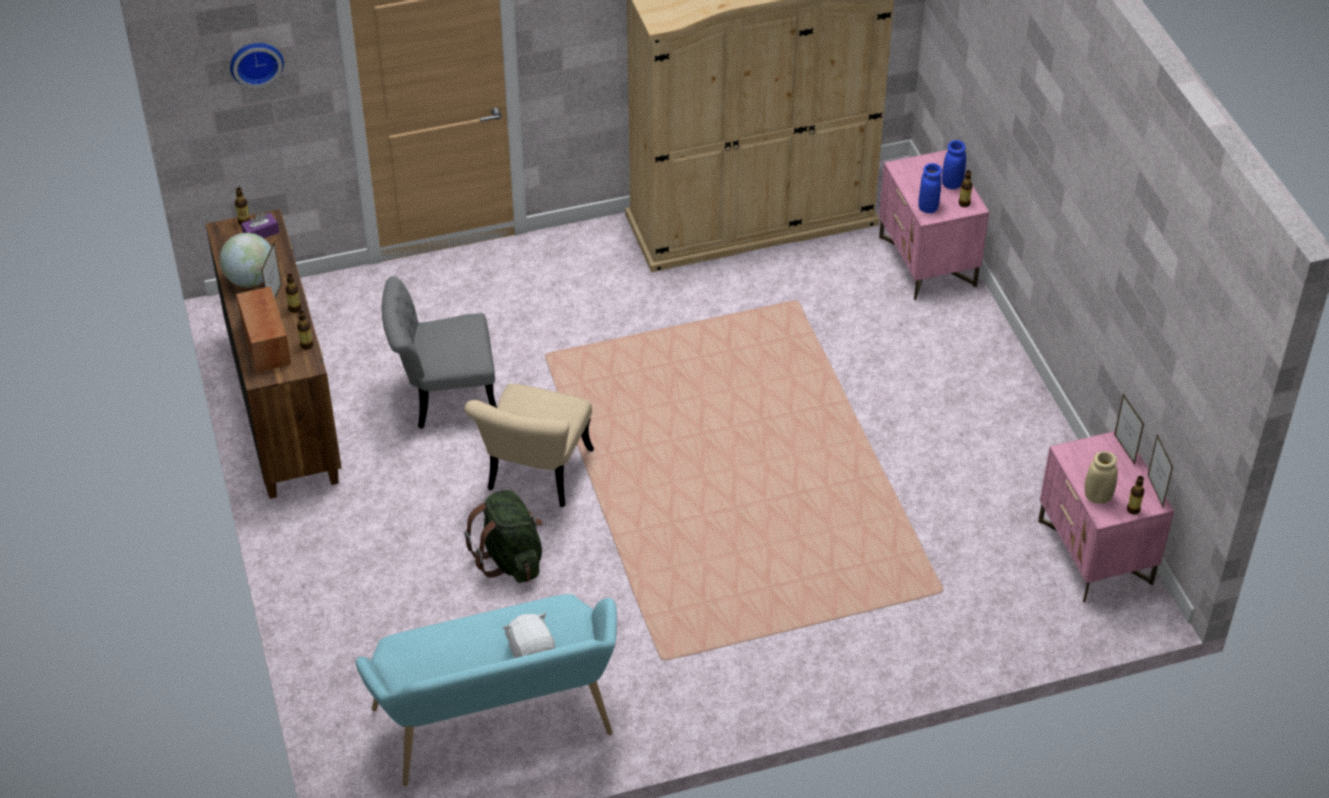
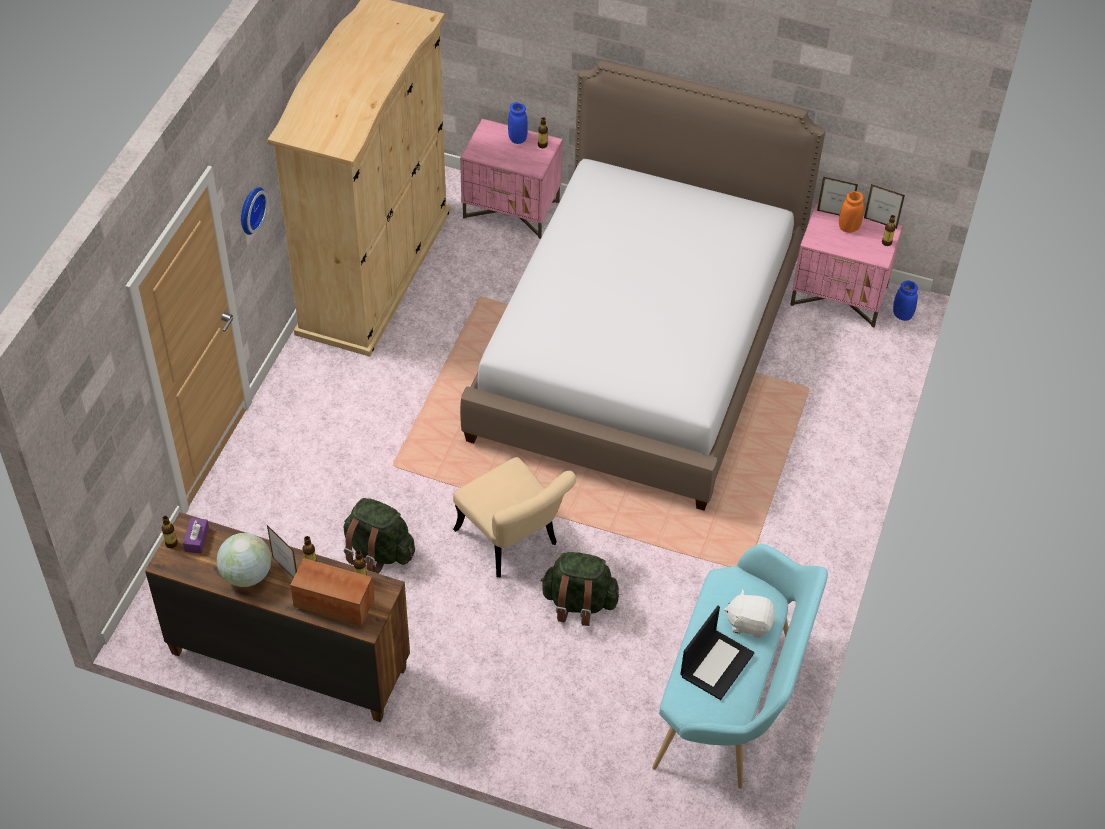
camera: 55 degrees left, 5 degrees up
wall clock [230,43,284,88] -> wall clock moved to [241,187,268,235]
grey chair [382,276,497,429] -> green backpack [344,498,415,574]
blue vase [918,163,942,213] -> blue vase moved to [893,280,918,321]
beige vase [1084,451,1118,504] -> none
none -> bed [460,60,826,511]
none -> laptop [680,606,754,700]
none -> orange vase [839,191,864,233]

